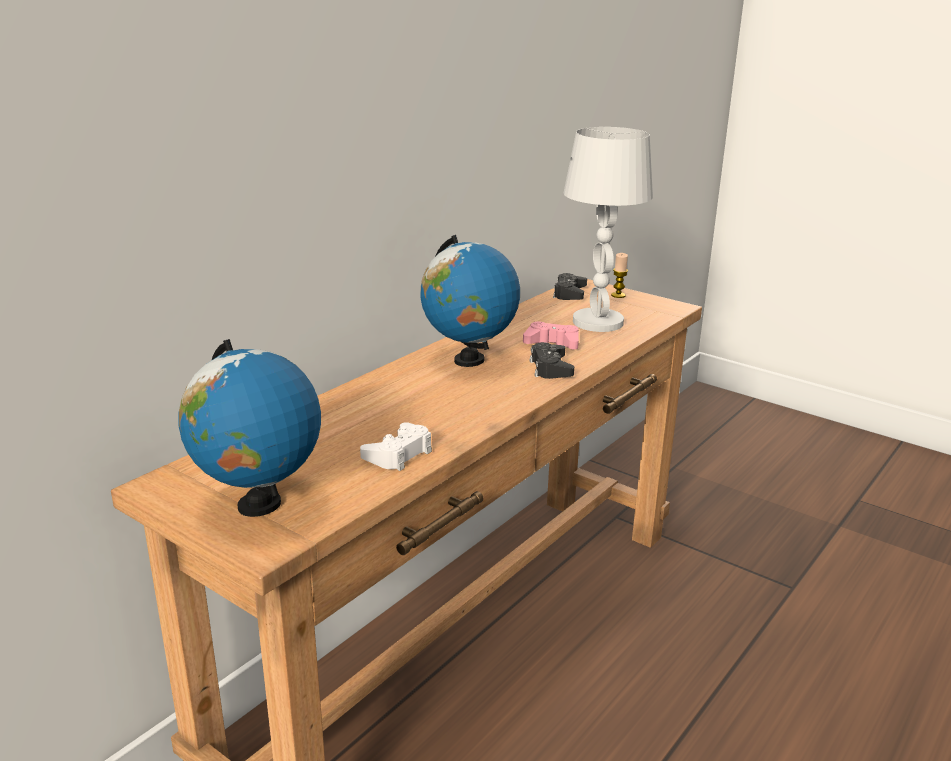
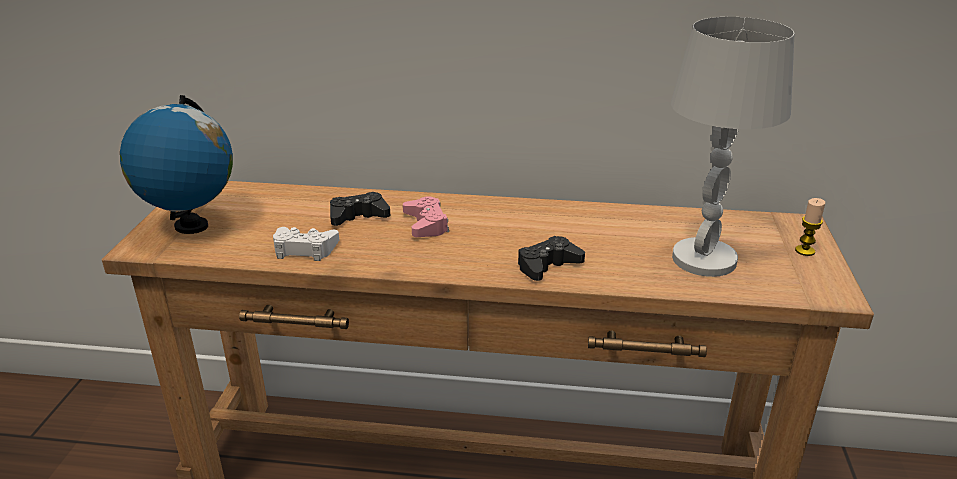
camera: 60 degrees right, 5 degrees up
globe [420,235,520,367] -> none
pink game controller [523,321,579,349] -> pink game controller moved to [403,196,449,237]
black game controller [553,273,587,300] -> black game controller moved to [330,192,390,226]

